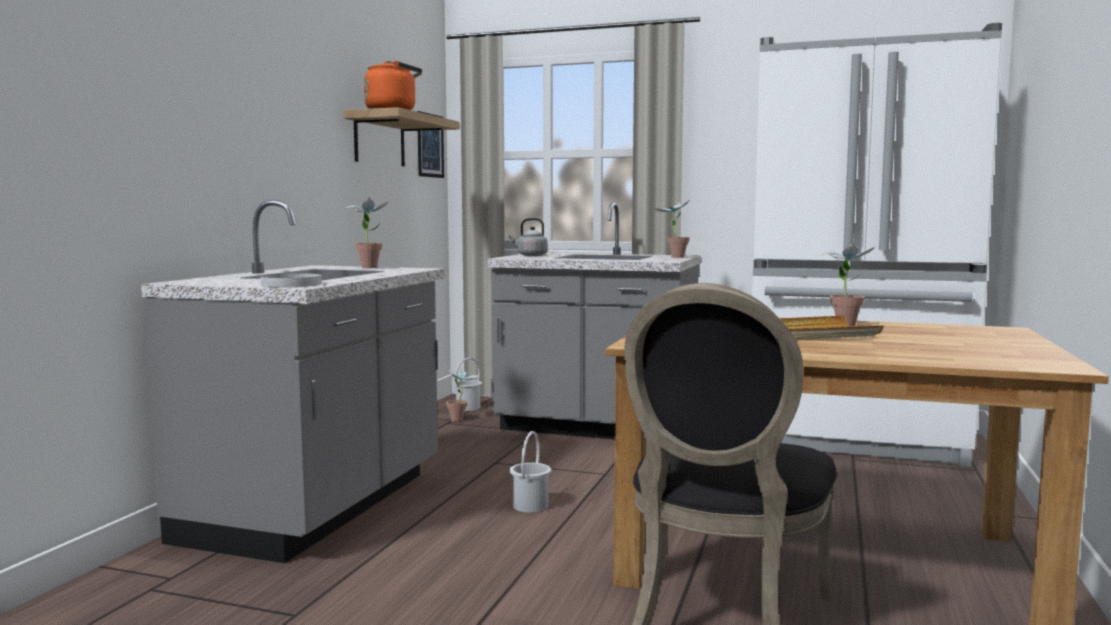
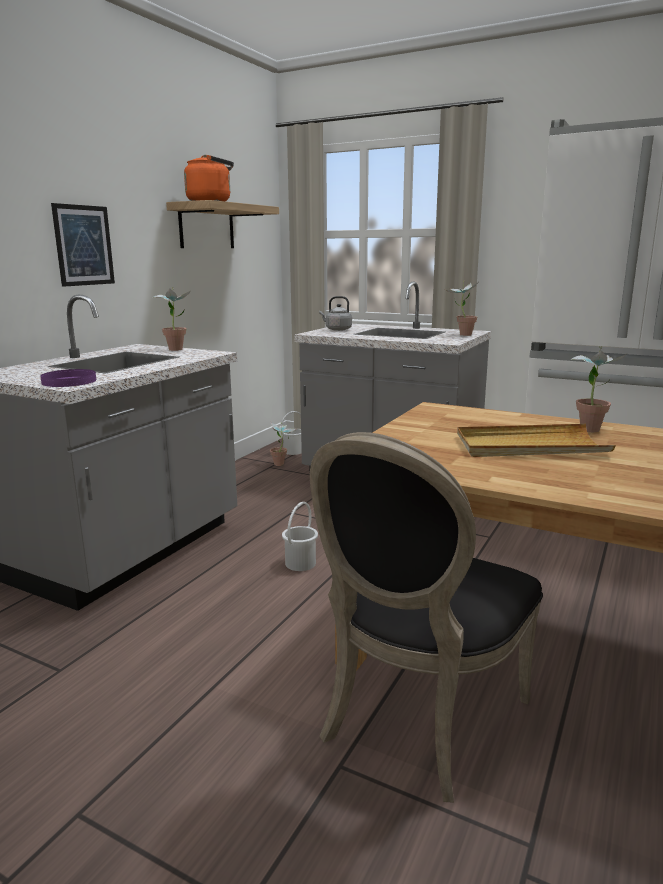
camera: 10 degrees right, 10 degrees up
white plate [261,273,322,287] -> purple plate [40,369,96,387]
picture [417,111,444,178] -> picture moved to [51,203,115,287]

